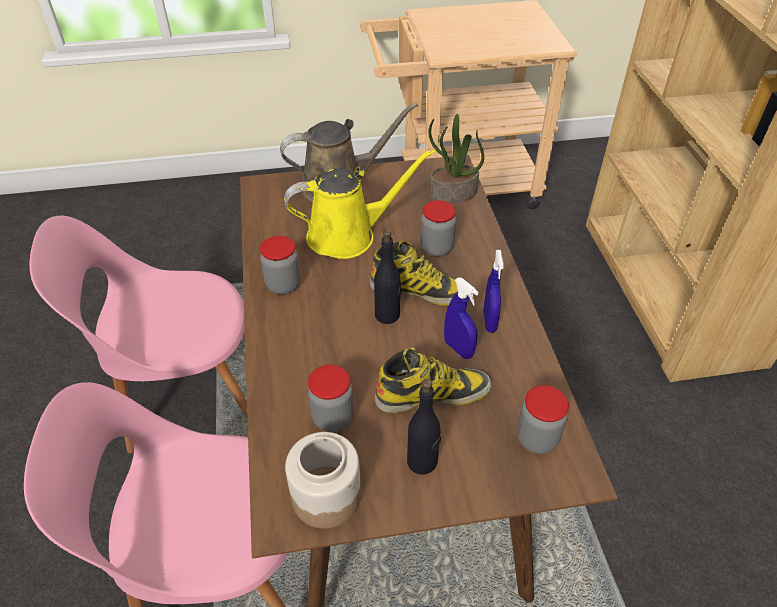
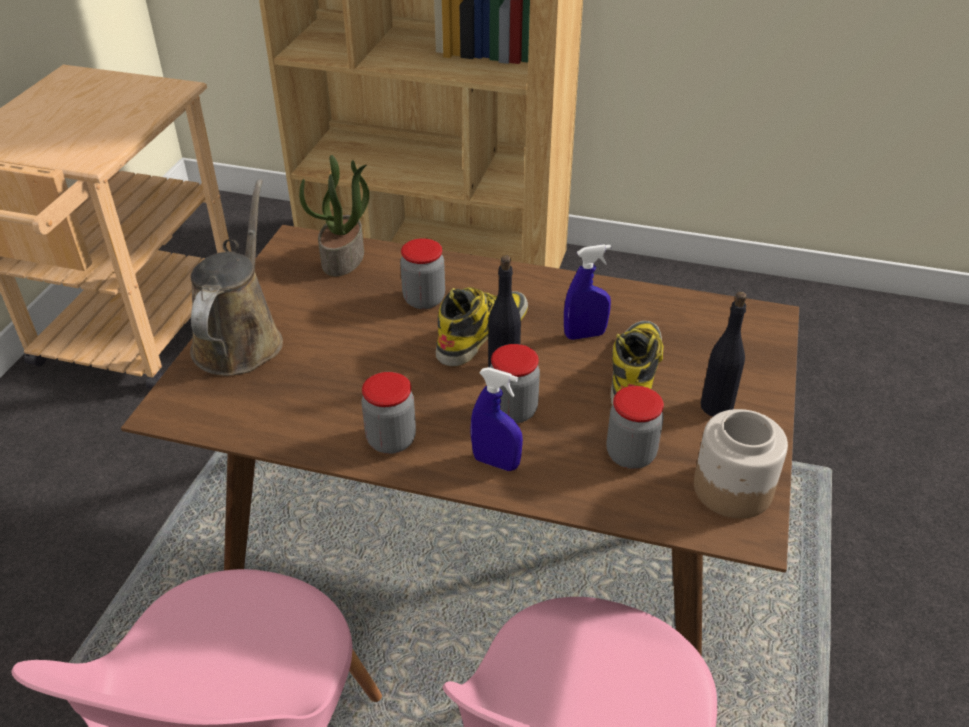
camera: 65 degrees left, 5 degrees down
yellow watering can [284,149,435,259] -> none
blue spray bottle [483,250,504,333] -> blue spray bottle moved to [470,367,523,471]
jar [517,385,569,454] -> jar moved to [490,344,540,423]

